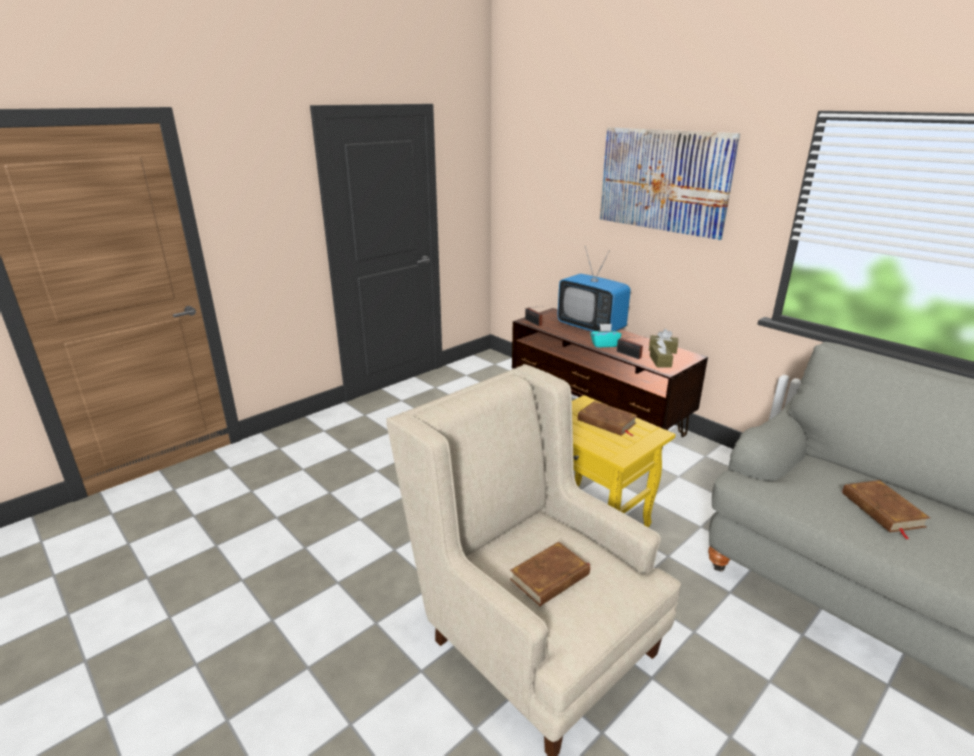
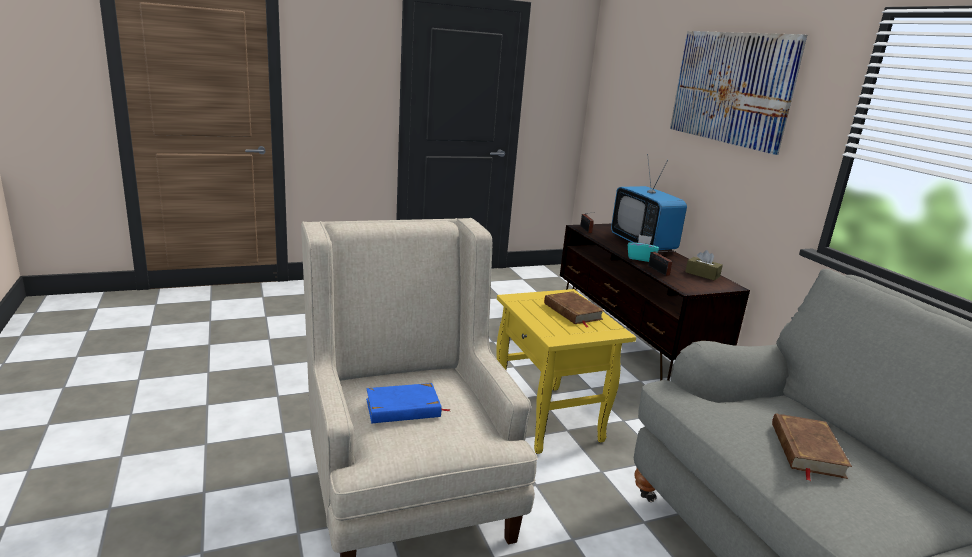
camera: 20 degrees right, 5 degrees down
brown book [510,542,591,606] -> blue book [366,383,450,423]
brown tissue box [650,339,673,367] -> none

